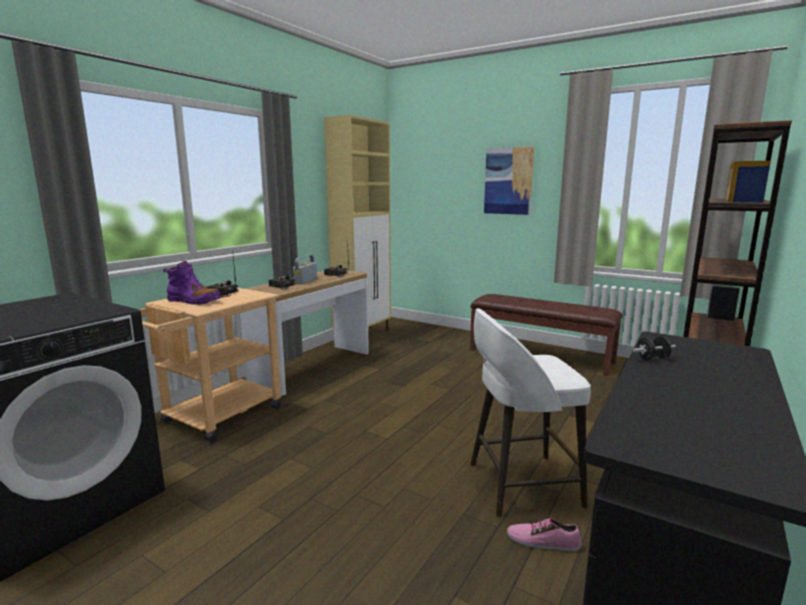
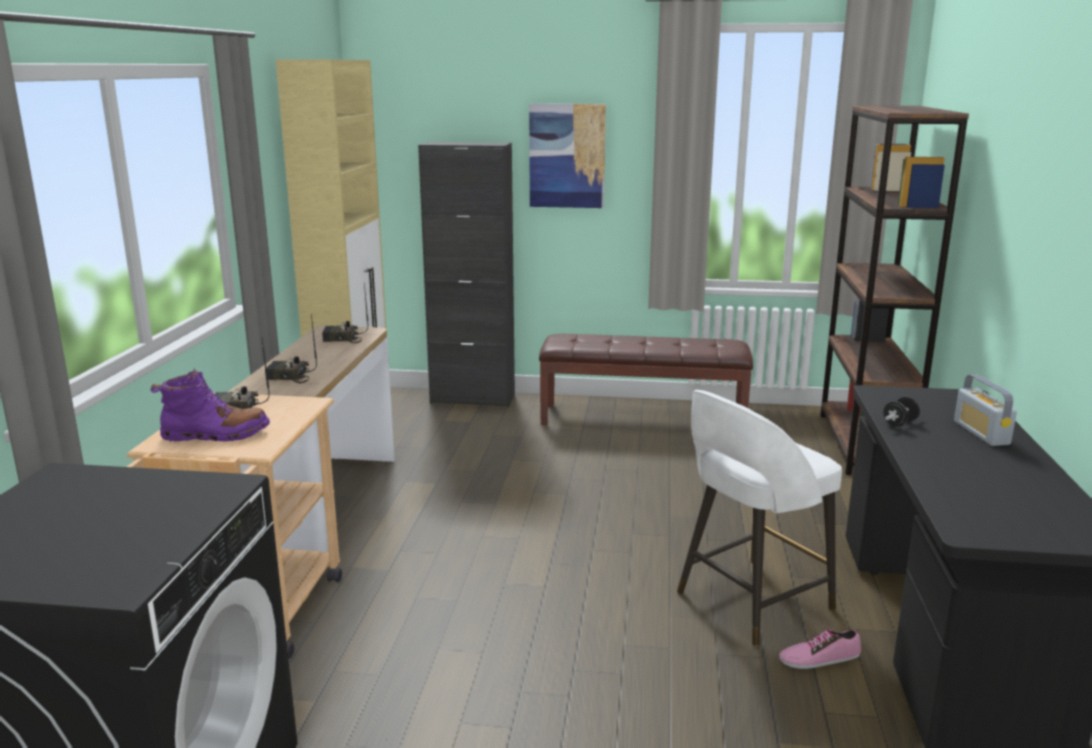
camera: 25 degrees left, 5 degrees up
radio [293,255,317,284] -> radio moved to [954,374,1017,446]
none -> black cabinet [418,142,515,407]

